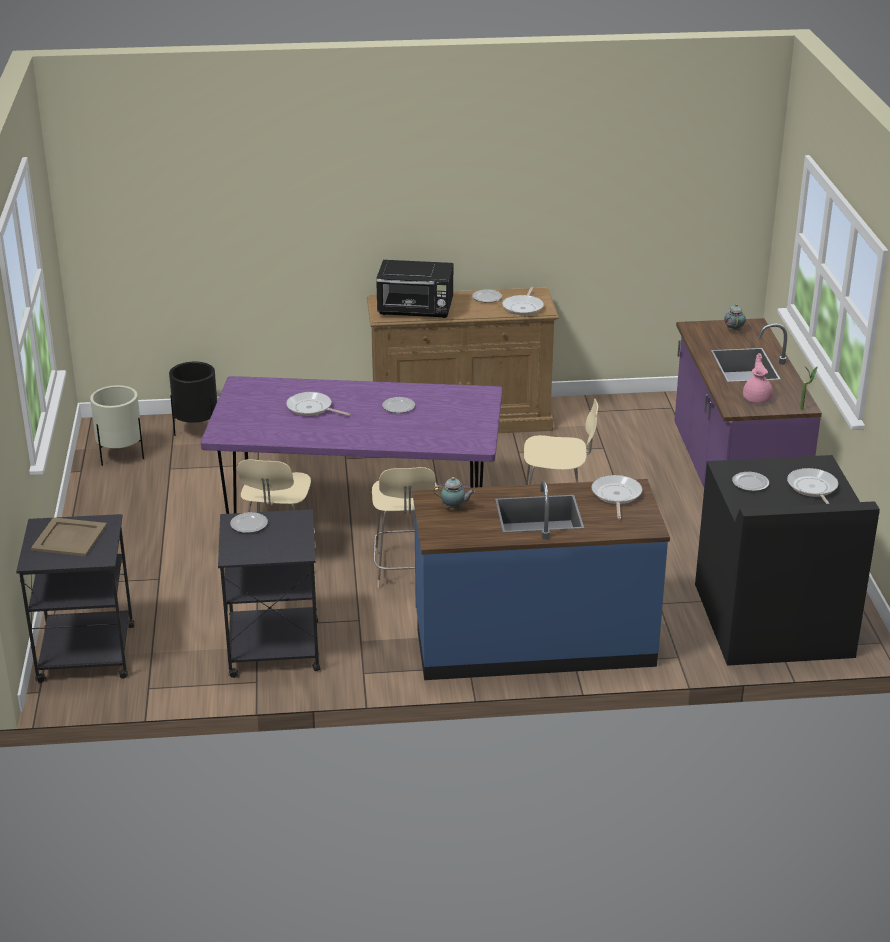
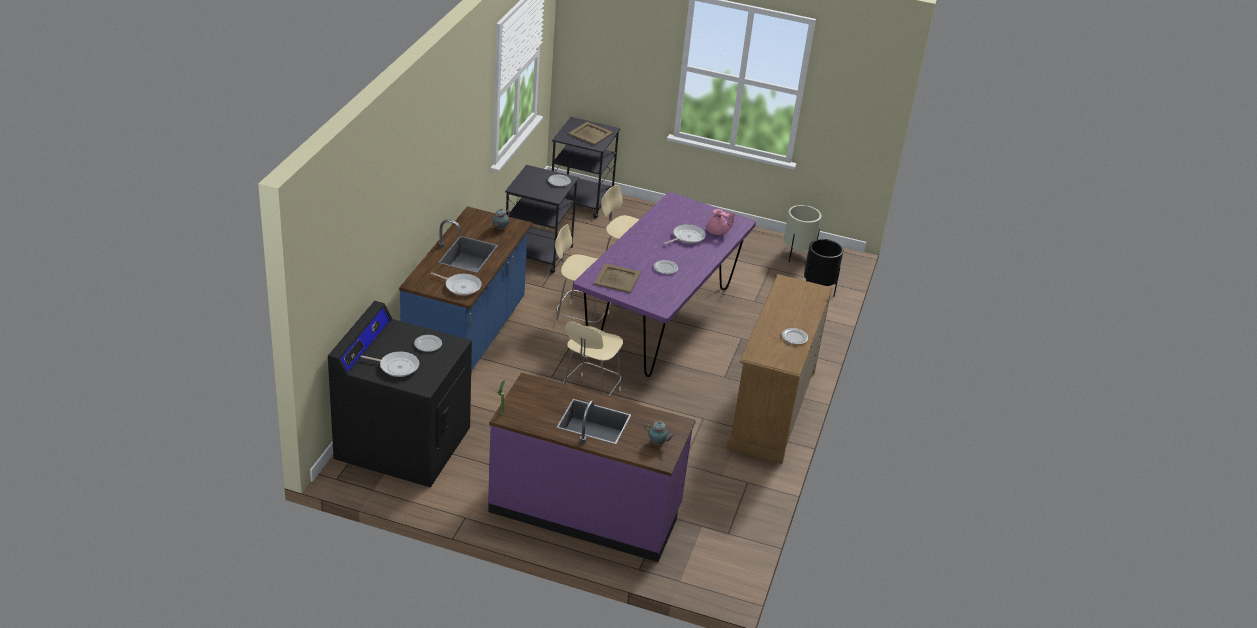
camera: 110 degrees right, 5 degrees up
black microwave [376,260,453,318] -> none
frying pan [502,287,544,315] -> none
pink teapot [743,353,773,403] -> pink teapot moved to [707,209,735,235]
none -> beige tray [594,263,641,293]

